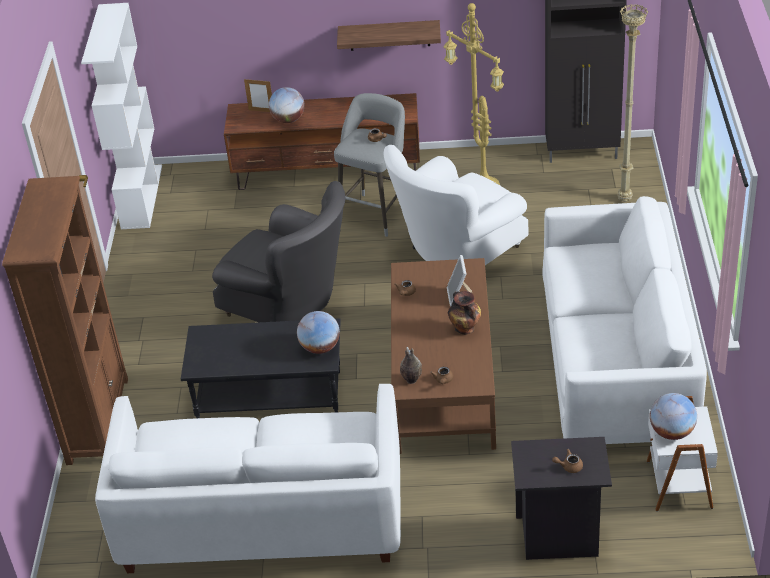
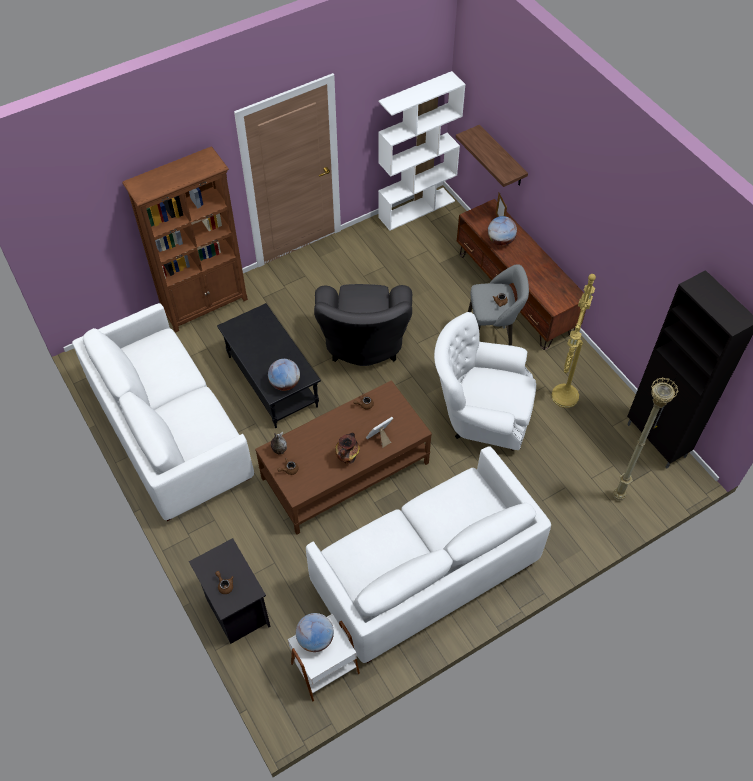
camera: 55 degrees right, 15 degrees up
shelf [337,20,441,51] -> shelf moved to [456,125,528,187]

